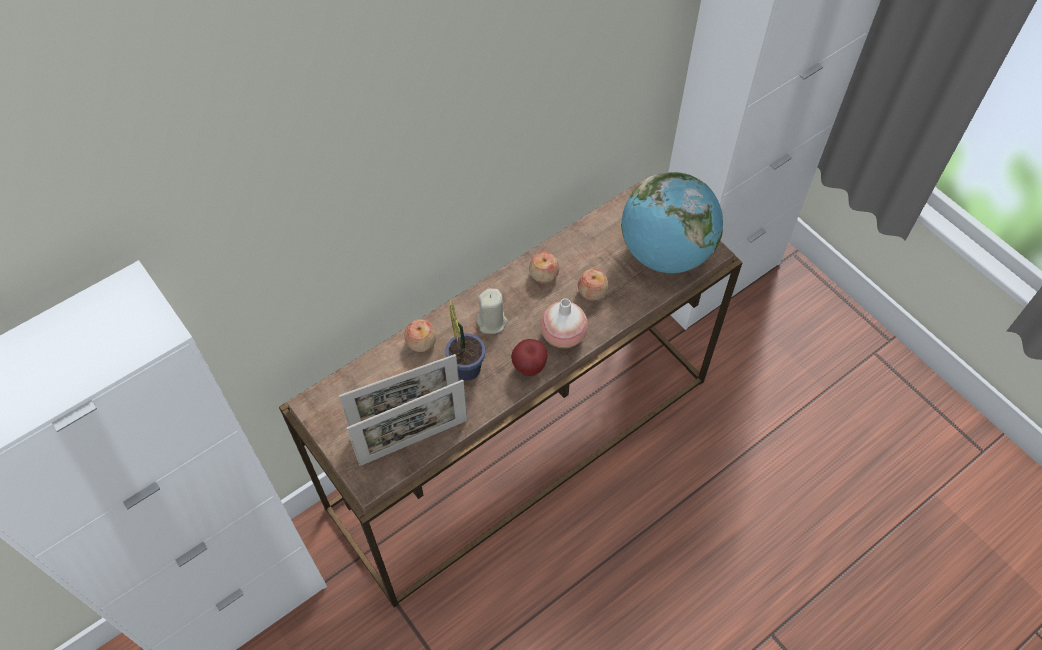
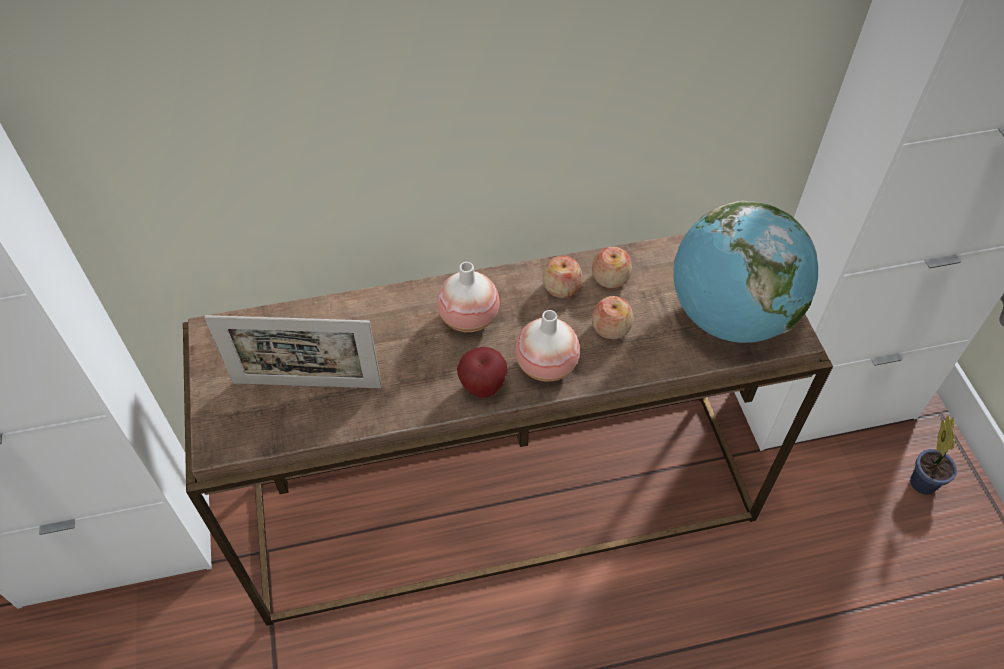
camera: 25 degrees right, 5 degrees down
picture frame [347,380,468,466] -> none
apple [404,319,436,352] -> apple moved to [592,247,632,288]
potted plant [446,302,485,381] -> potted plant moved to [910,415,957,495]
beige candle [476,288,508,334] -> vase [437,262,500,332]

